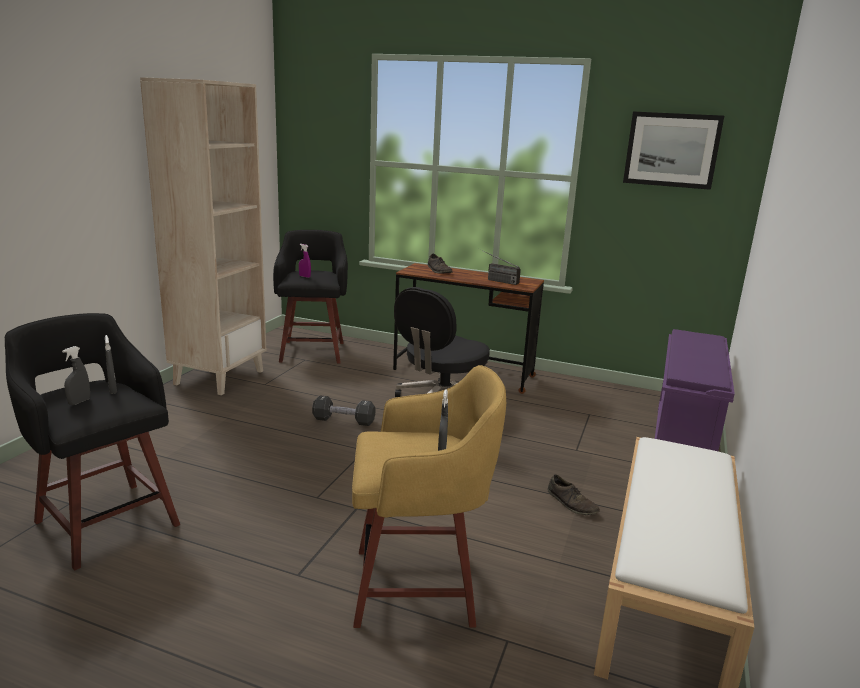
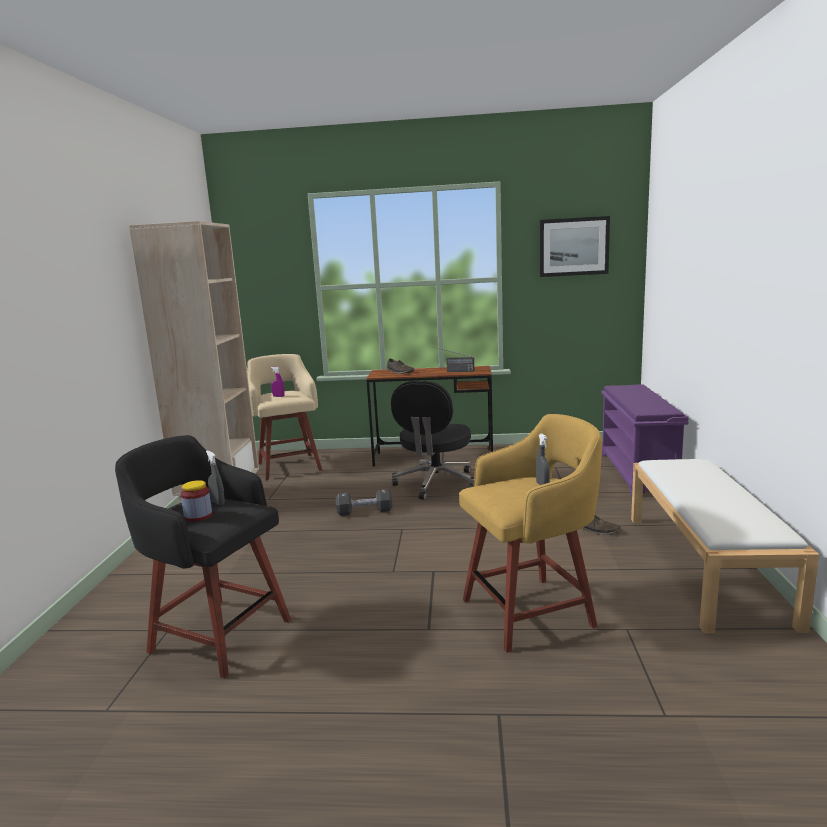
camera: 15 degrees left, 5 degrees down
grey spray bottle [62,346,90,405] -> jar [181,480,212,522]
black stool [273,230,348,363] -> beige stool [247,354,322,480]

